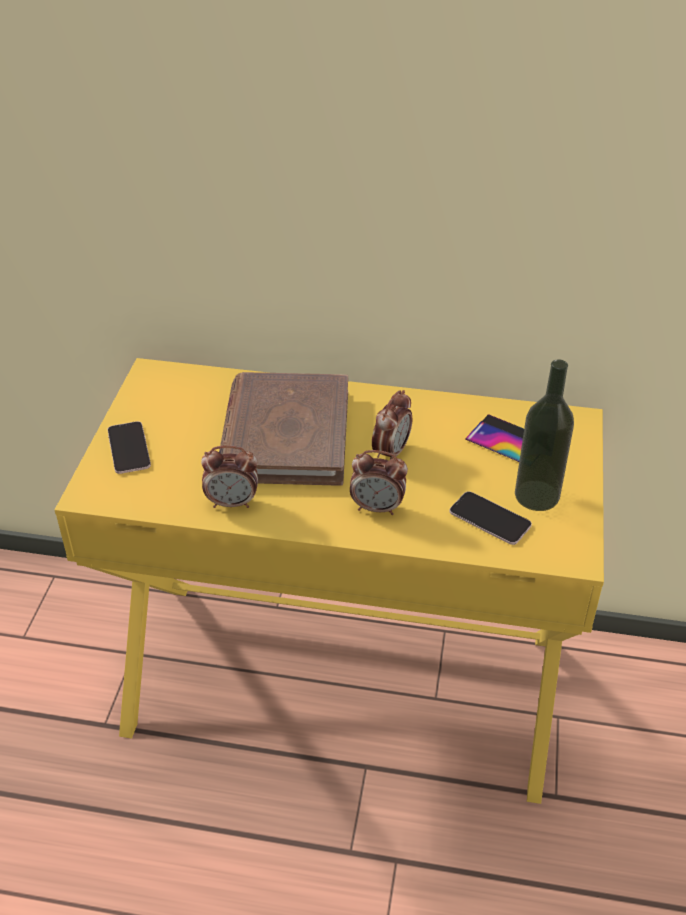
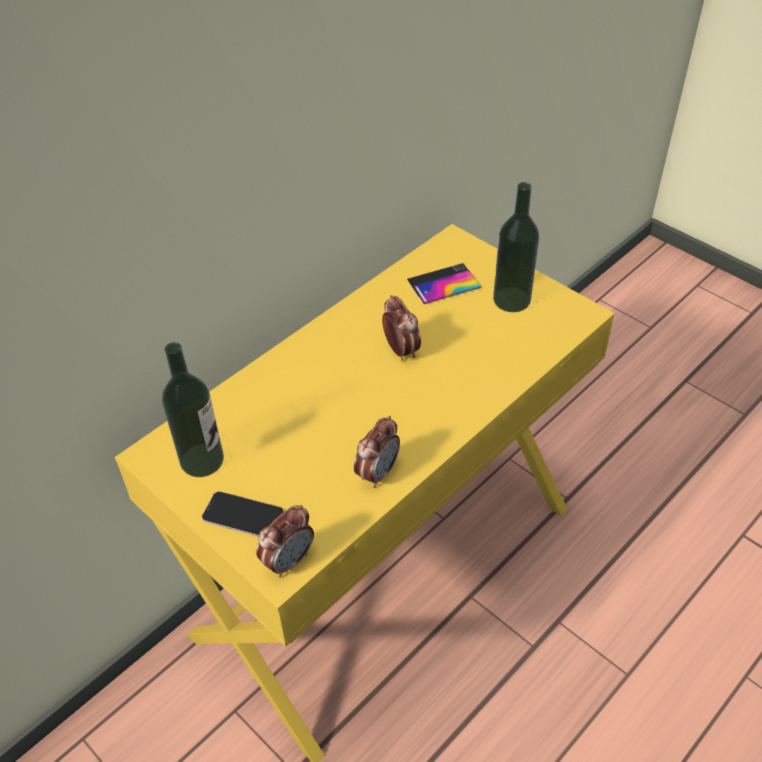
camera: 55 degrees left, 5 degrees up
brown book [219,372,348,486] -> none
alarm clock [350,450,408,515] -> alarm clock moved to [256,505,314,578]
phone [449,491,532,545] -> none
none -> bottle [162,342,224,477]

